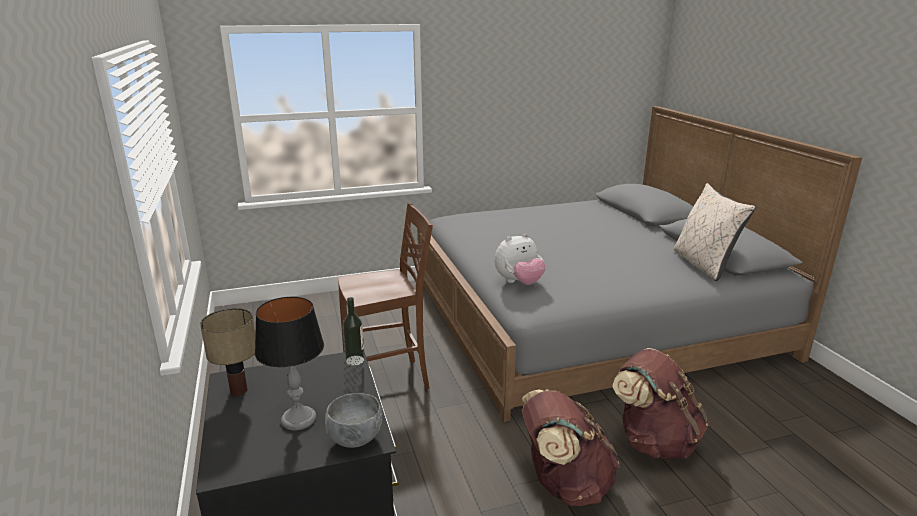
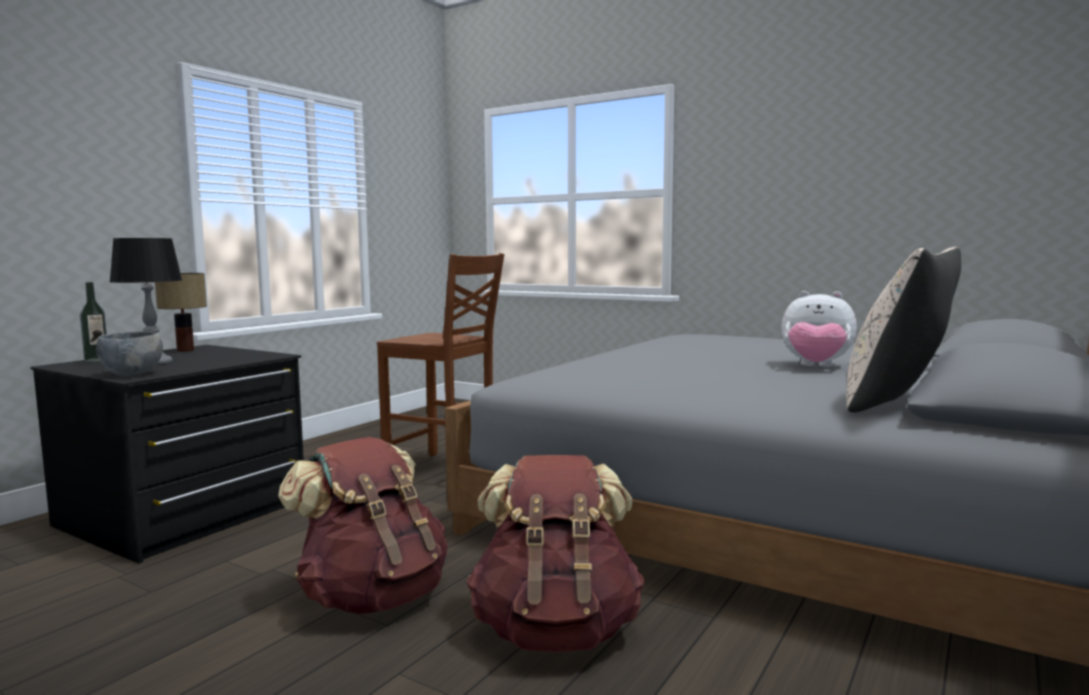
camera: 50 degrees right, 15 degrees down
bottle [342,297,365,366] -> bottle moved to [80,282,107,362]
plush toy [495,233,546,285] -> plush toy moved to [781,291,857,367]

